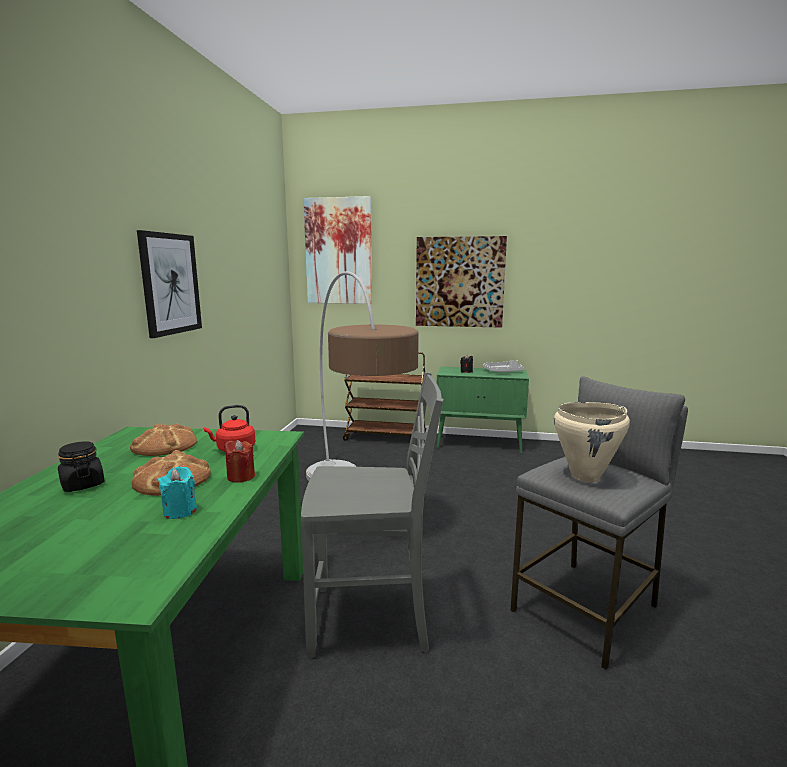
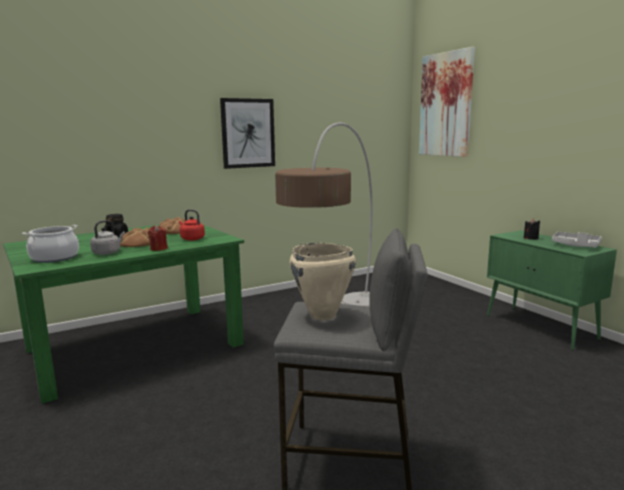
camera: 50 degrees right, 0 degrees up
turquoise candle [158,466,197,519] -> grey kettle [90,220,125,255]
grey chair [301,372,443,658] -> none
brown cart [343,352,426,441] -> none
picture [416,236,507,328] -> none
none -> cooking pot [22,225,79,263]

